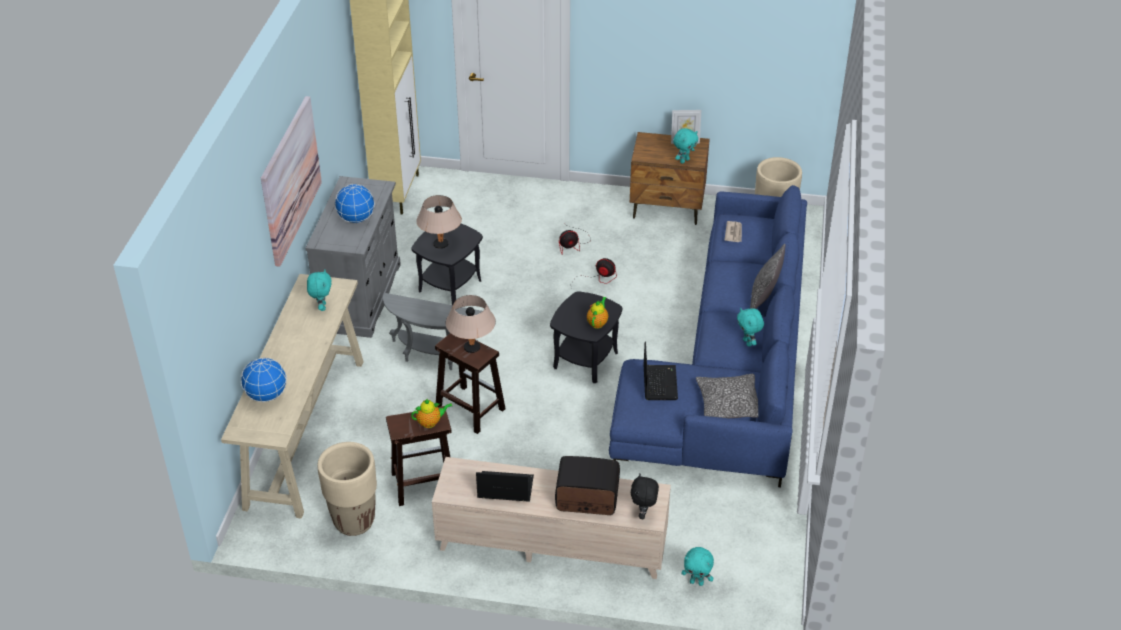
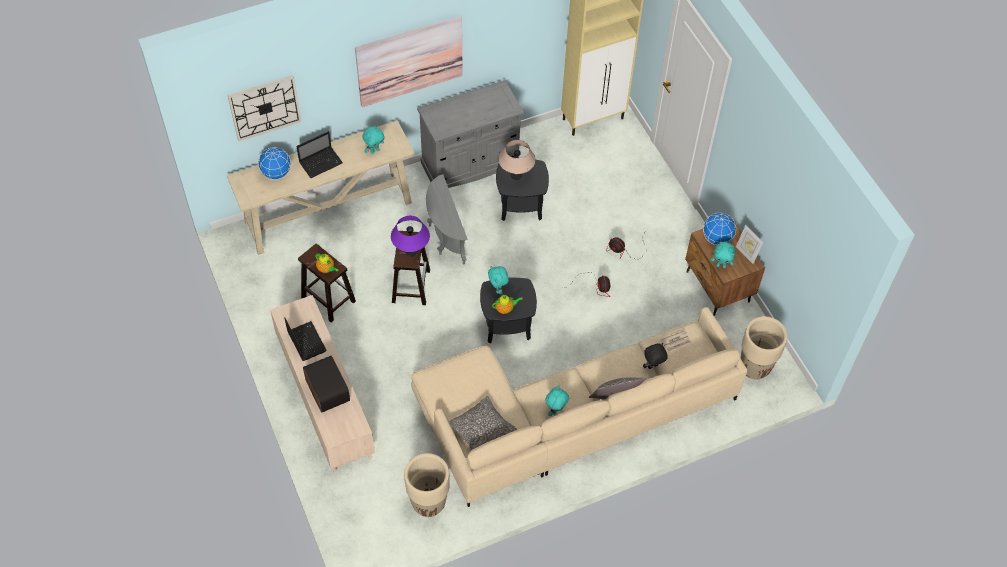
camera: 55 degrees right, 15 degrees up
beige planter [317,442,377,536] -> beige planter moved to [404,453,450,517]
globe [335,184,375,223] -> globe moved to [703,213,736,245]
beige table lamp [446,295,496,353] -> purple table lamp [391,216,430,257]
blue sofa [609,185,807,487] -> beige sofa [411,307,747,507]
black plush toy [631,474,659,519] -> black plush toy moved to [643,343,668,369]
laptop [644,342,678,400] -> laptop moved to [296,131,343,178]
turquoise plush toy [681,547,714,586] -> turquoise plush toy moved to [488,266,509,295]
none -> wall clock [228,75,302,141]

